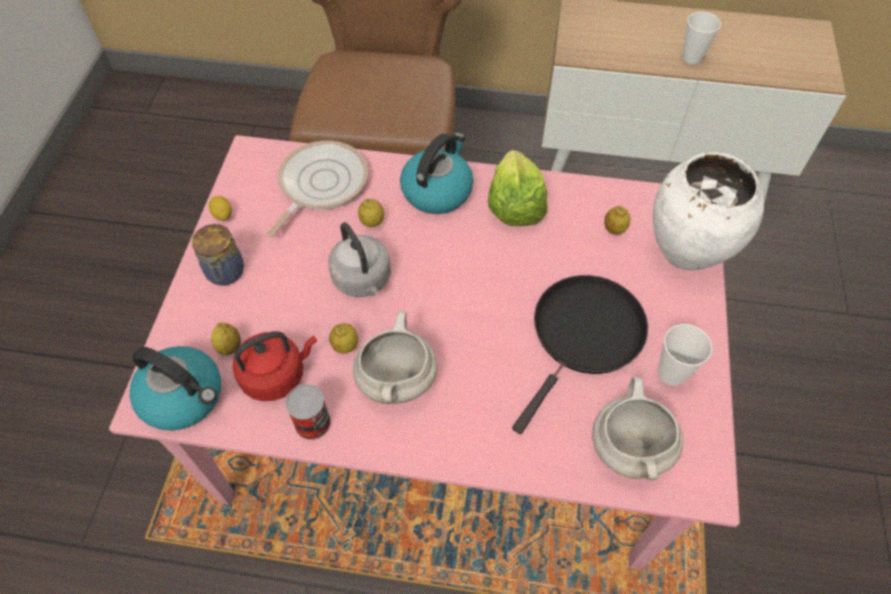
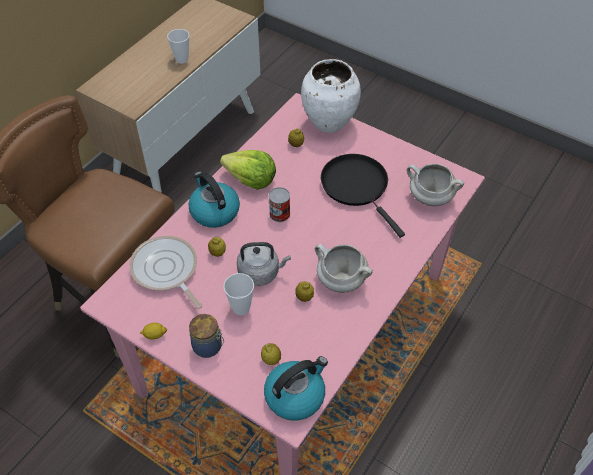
camera: 65 degrees left, 5 degrees down
red kettle [233,331,317,401] -> none
can [286,384,331,440] -> can moved to [269,187,290,222]
cup [659,324,713,386] -> cup moved to [223,273,254,315]

